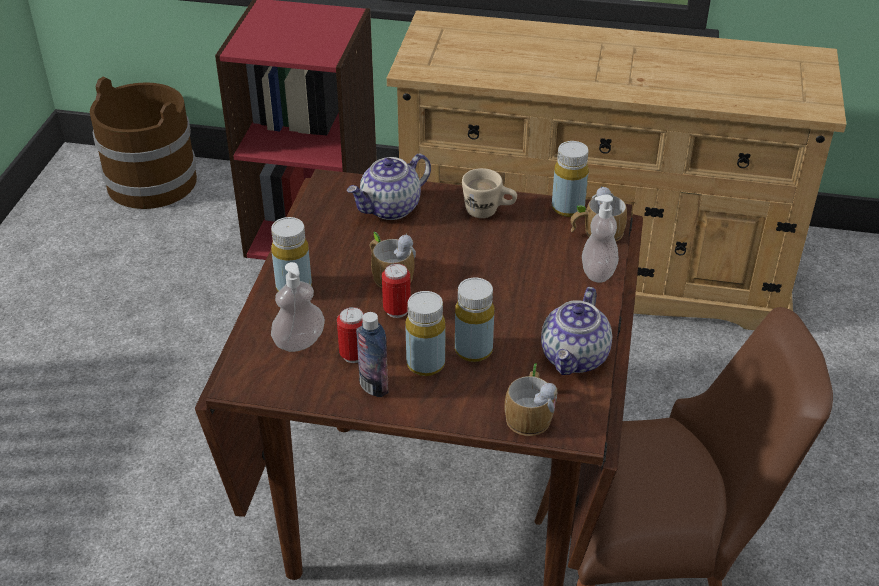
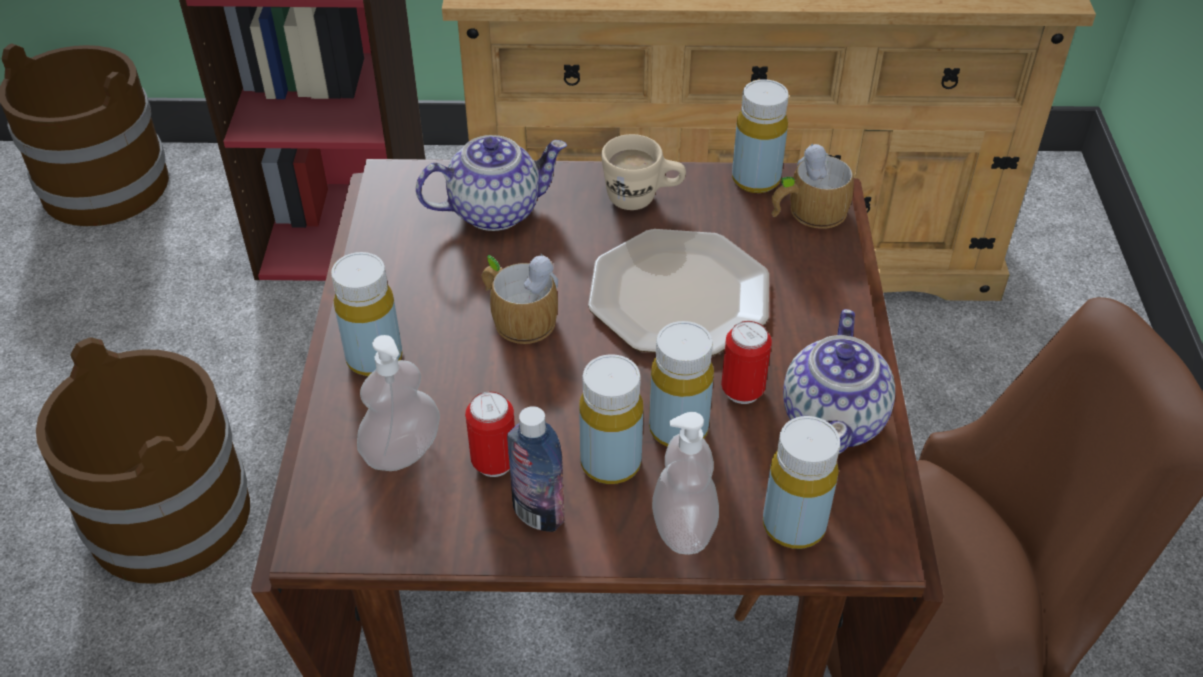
camera: 10 degrees left, 5 degrees up
teapot [347,154,431,220] -> teapot turned 150 degrees counterclockwise [416,135,567,231]
can [382,263,411,318] -> can moved to [721,321,772,404]
mug [505,363,558,436] -> yellow bottle [763,416,840,549]
soap dispenser [582,195,619,282] -> soap dispenser moved to [652,412,719,555]
none -> brown bucket [36,337,250,584]
none -> plate [588,229,769,356]

